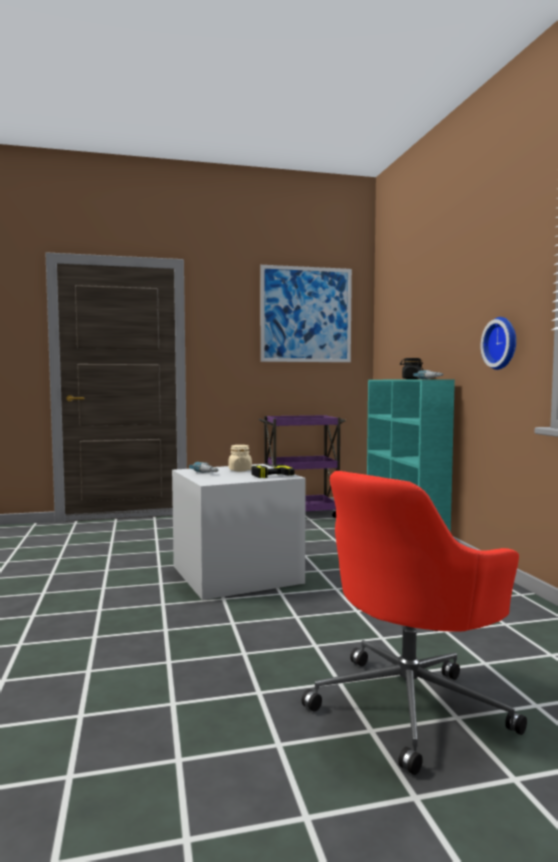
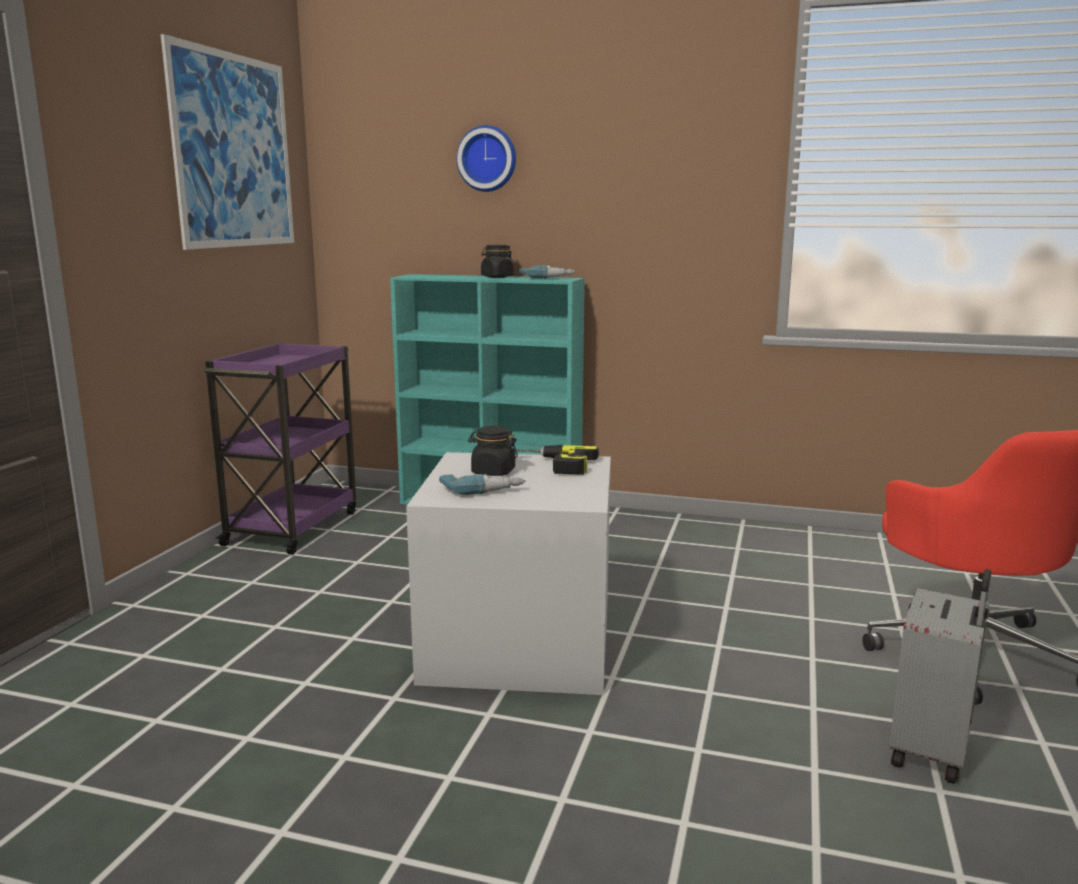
camera: 60 degrees left, 10 degrees up
beige jar [229,445,252,471] -> black jar [468,426,518,476]
wall clock [481,317,516,370] -> wall clock moved to [457,125,516,192]
none -> grey suitcase [890,569,991,784]

